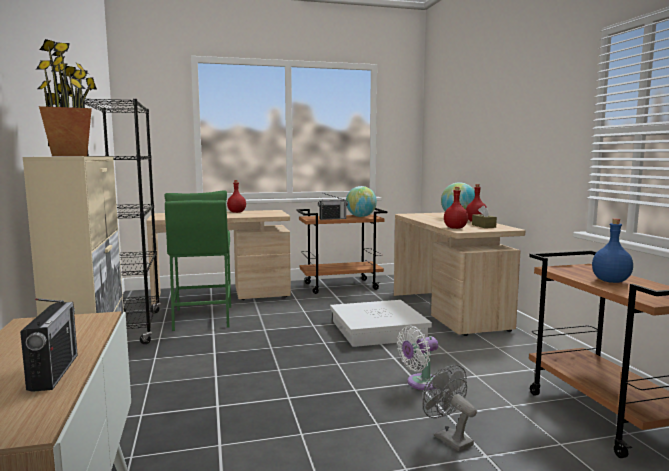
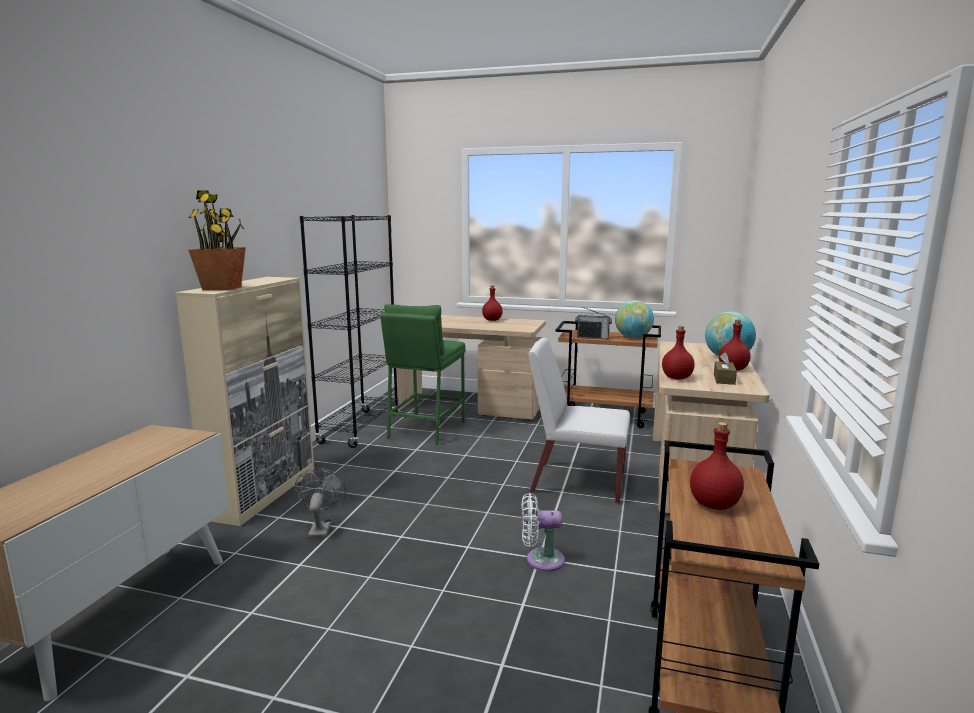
camera: 30 degrees right, 5 degrees up
radio [20,298,78,392] -> none
white storage box [330,300,432,347] -> white chair [529,337,630,503]
grey fan [423,365,477,452] -> grey fan moved to [294,468,346,539]
blue bottle [592,219,633,283] -> red bottle [690,422,744,510]

